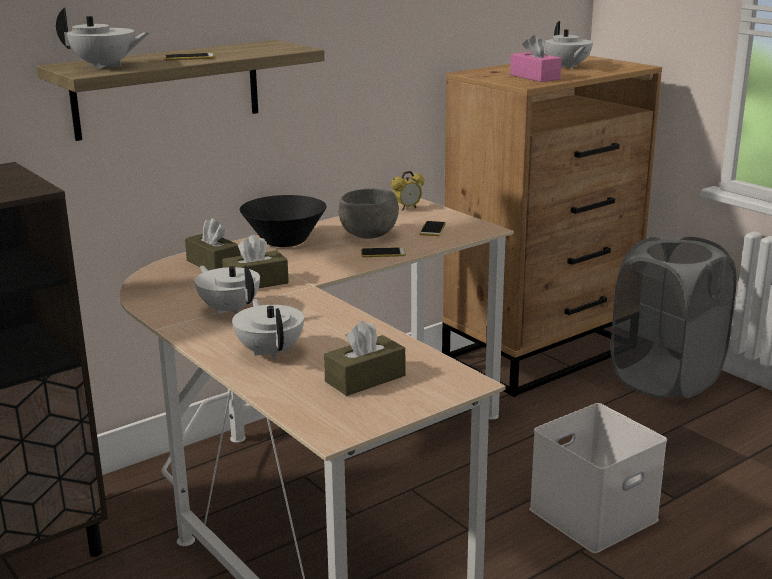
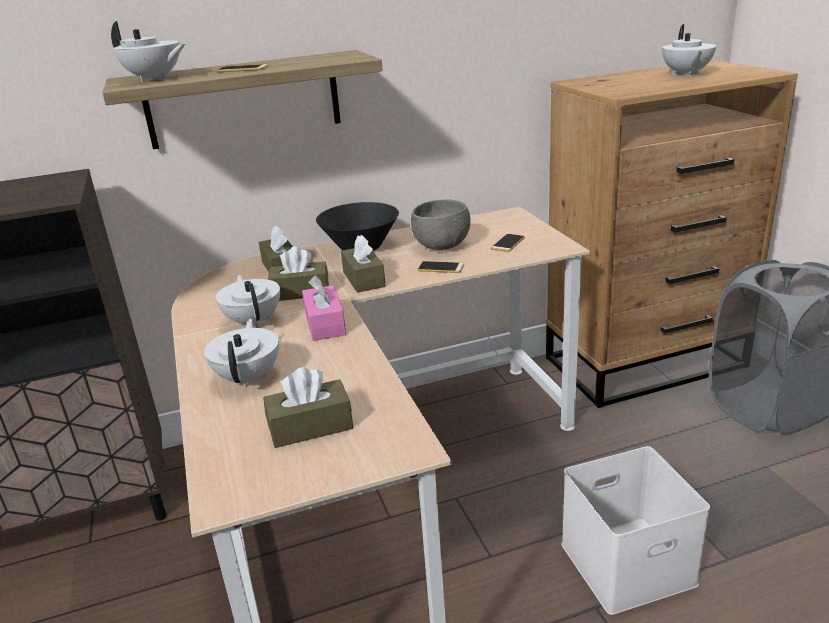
camera: 20 degrees right, 5 degrees up
alarm clock [391,171,424,211] -> none
pink tissue box [510,35,562,82] -> pink tissue box moved to [302,276,346,341]
none -> brown tissue box [341,235,386,293]

